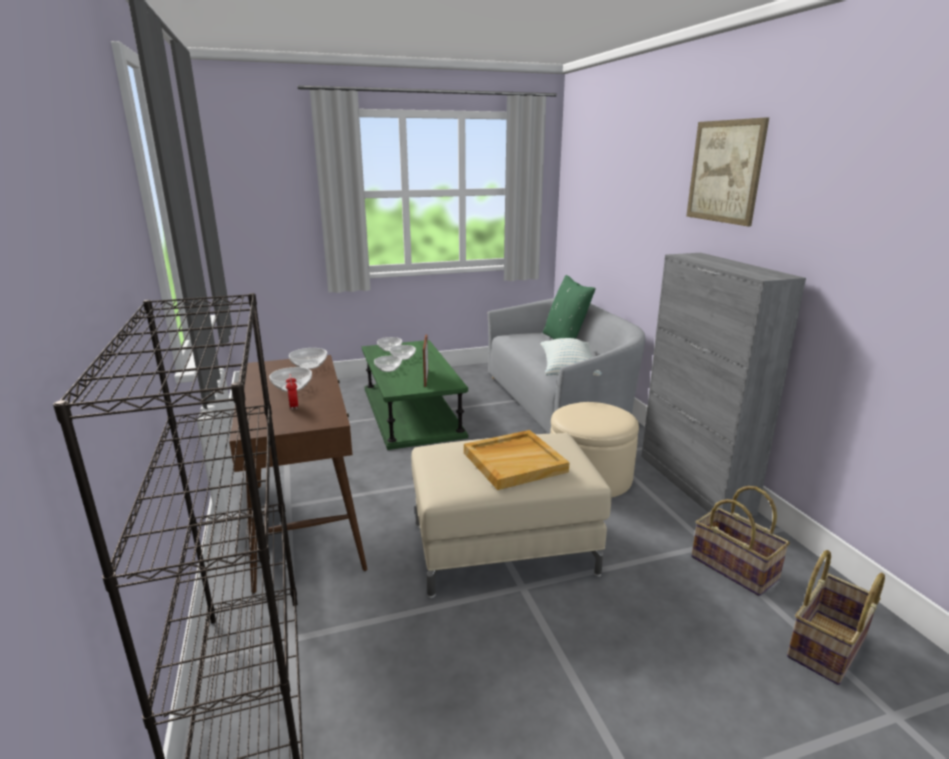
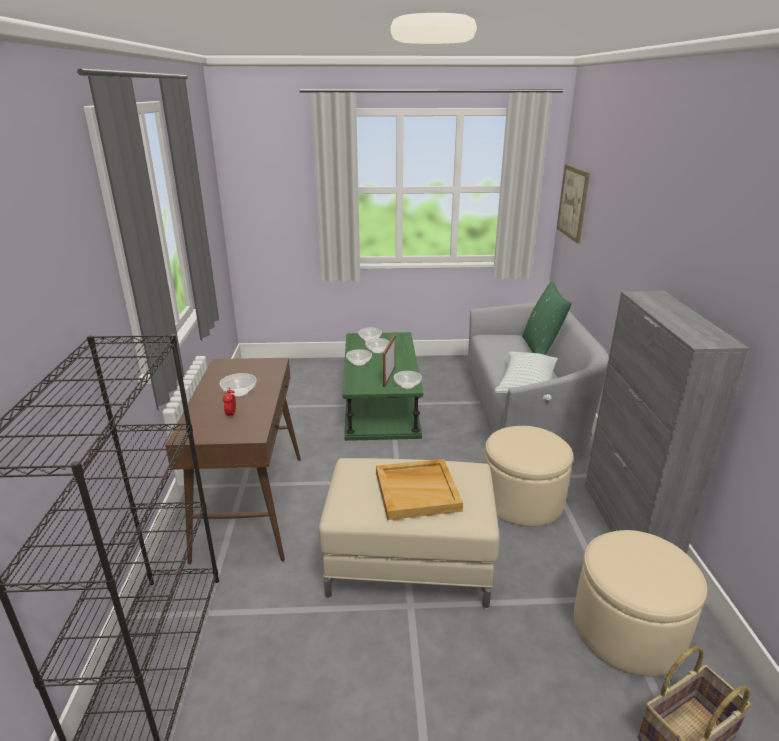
camera: 15 degrees right, 5 degrees up
bowl [289,348,327,369] -> bowl moved to [394,371,422,389]
picture [686,117,769,226] -> picture moved to [557,164,590,244]
basket [691,486,790,596] -> beige ottoman [574,530,707,676]

